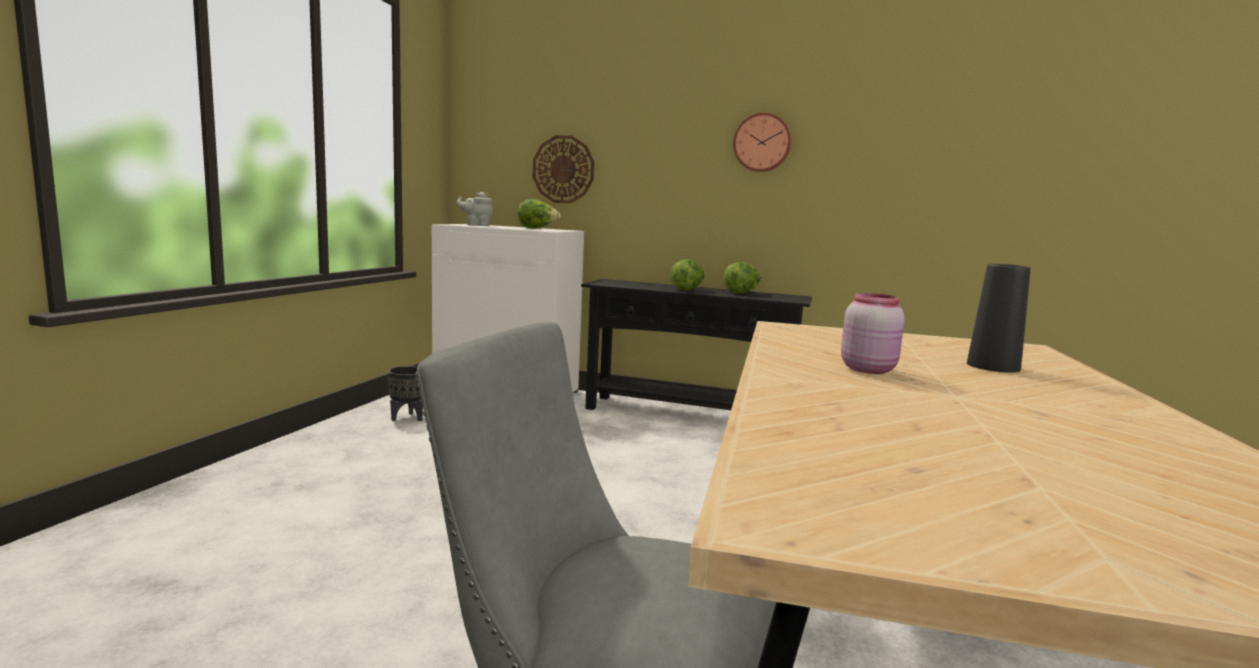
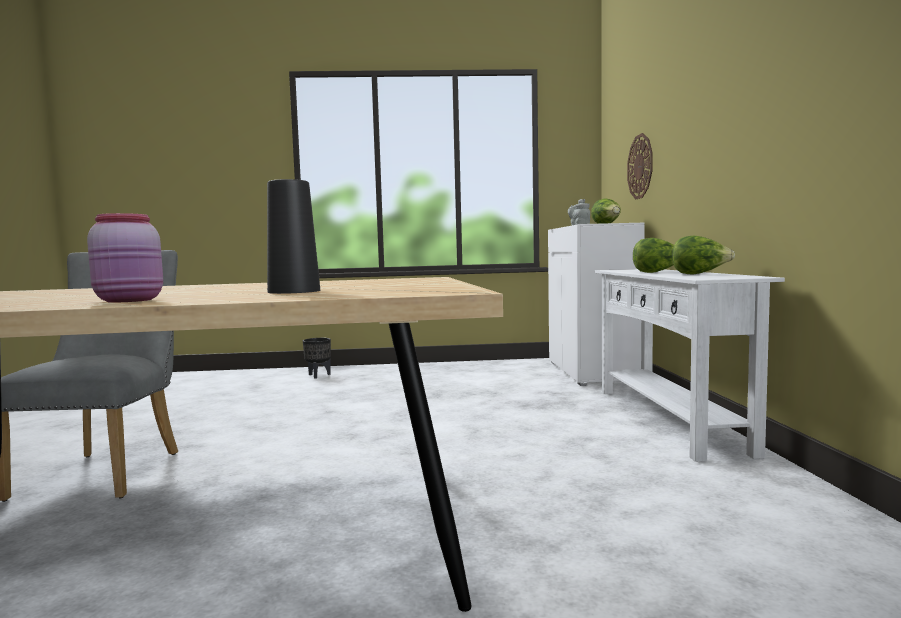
camera: 70 degrees right, 5 degrees down
black planter [388,366,423,421] -> black planter moved to [303,338,331,379]
black console table [581,279,812,410] -> white console table [595,269,785,462]
wall clock [733,112,791,172] -> none
pink jar [841,293,905,374] -> pink jar moved to [87,213,163,303]

